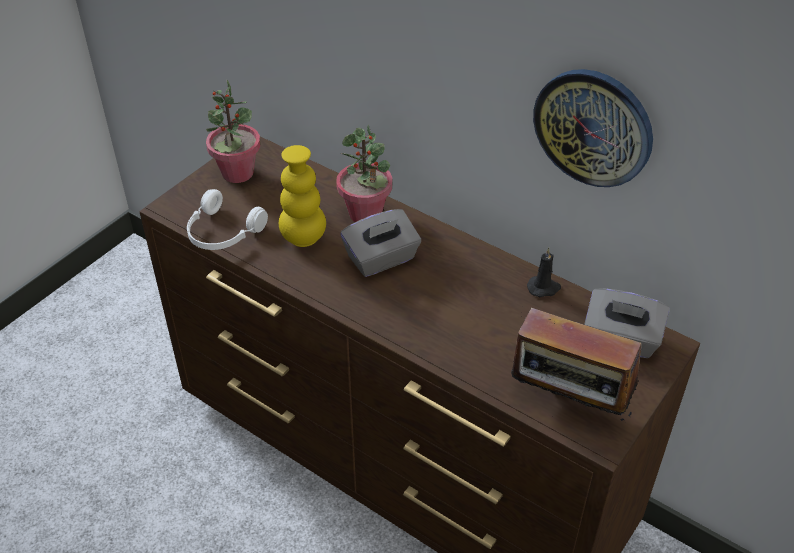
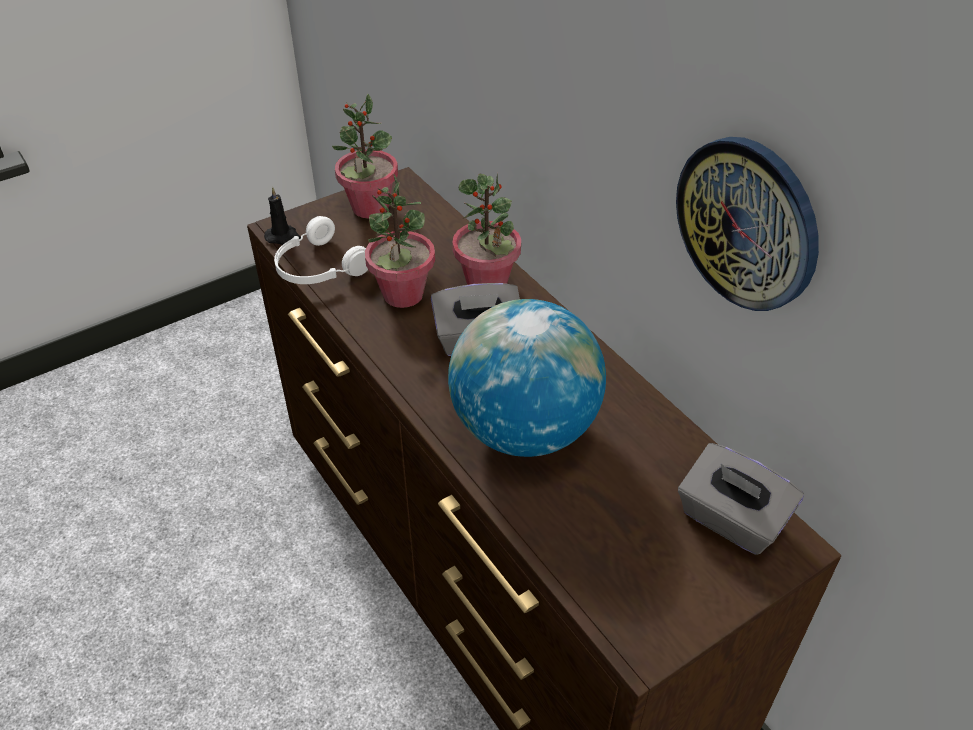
camera: 20 degrees right, 0 degrees up
yellow vase [279,145,326,247] -> potted plant [365,173,435,308]
radio [511,308,642,421] -> none
black candle [527,248,561,297] -> black candle moved to [264,187,301,245]
none -> globe [448,299,606,457]

